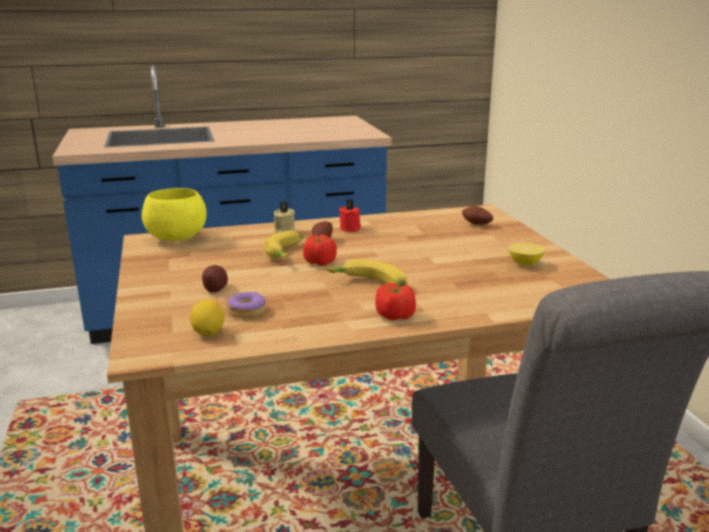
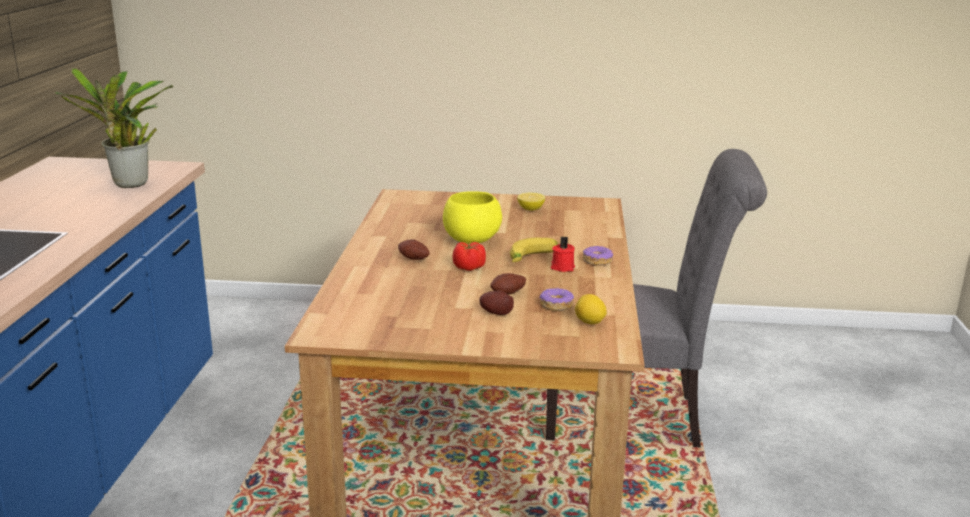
camera: 70 degrees left, 0 degrees up
yellow bowl [142,188,207,241] -> yellow bowl moved to [443,191,502,244]
banana [264,231,303,260] -> none
beige candle [274,201,295,234] -> none
red candle [339,199,361,232] -> red candle moved to [551,236,575,272]
tomato [375,283,416,320] -> donut [583,246,613,266]
potato [462,206,493,225] -> potato moved to [490,273,526,295]
none -> potted plant [55,68,173,188]

